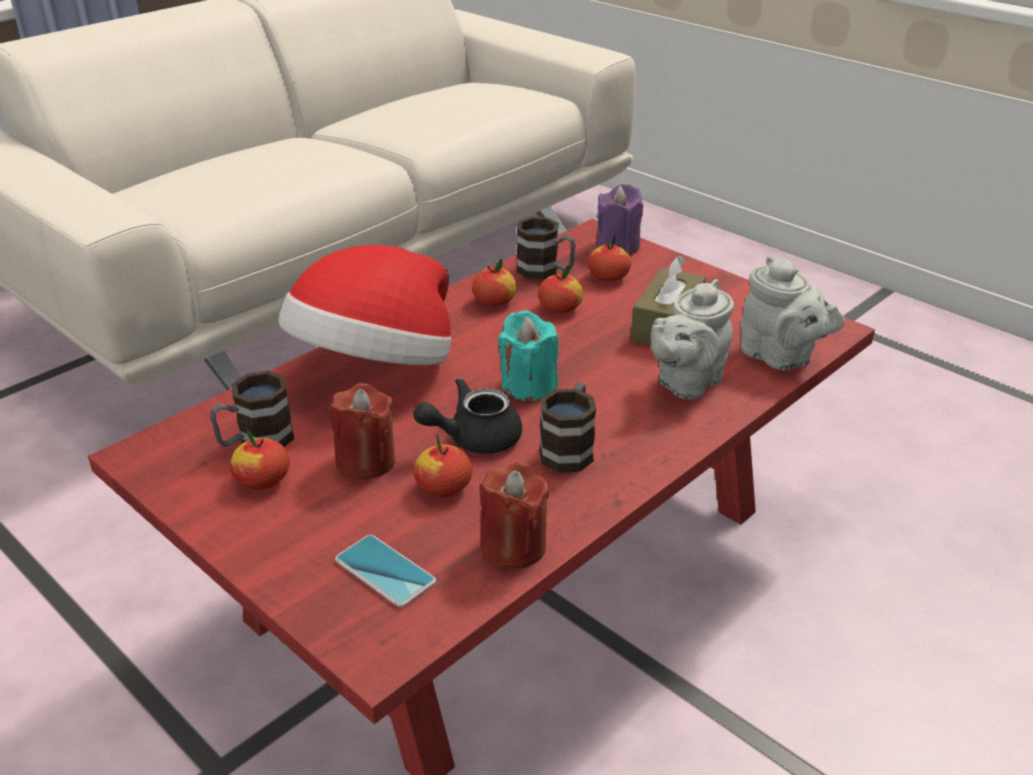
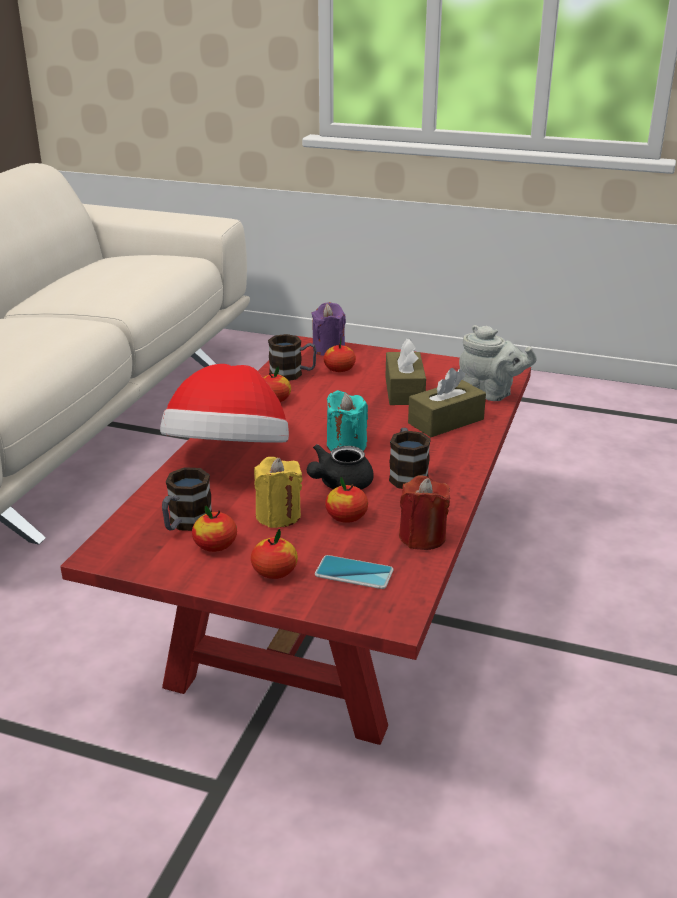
camera: 25 degrees left, 5 degrees down
red candle [328,383,395,479] -> yellow candle [254,457,302,528]
apple [538,265,583,313] -> apple moved to [251,529,298,579]
grey teapot [651,279,734,400] -> brown tissue box [408,368,486,437]

